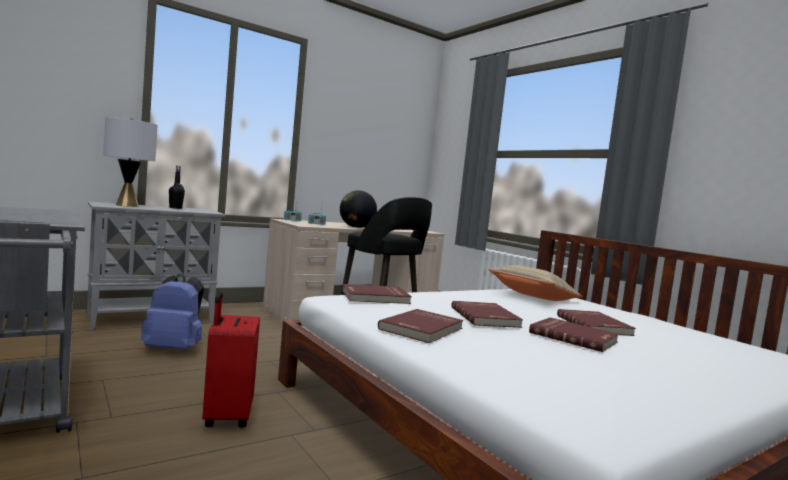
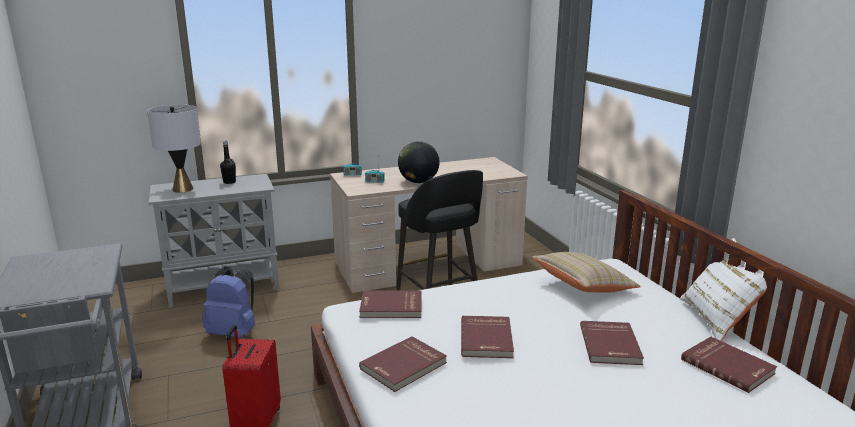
camera: 15 degrees right, 15 degrees up
red book [529,317,619,352] -> red book moved to [681,337,777,393]
none -> white pillow [680,238,779,341]

